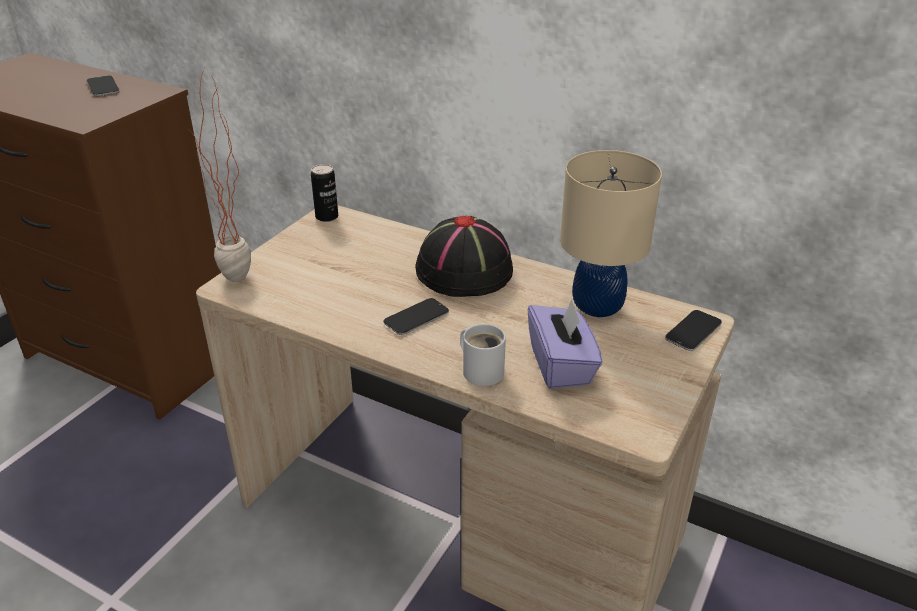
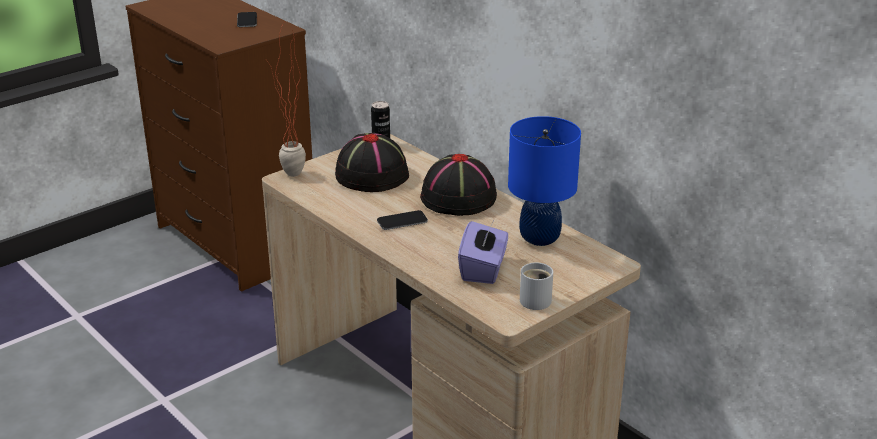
camera: 20 degrees right, 5 degrees down
white mug [460,324,506,386] -> white mug moved to [520,262,553,310]
beige table lamp [560,150,662,317] -> blue table lamp [508,116,581,246]
phone [665,310,722,351] -> none
none -> black hat [335,132,409,192]

